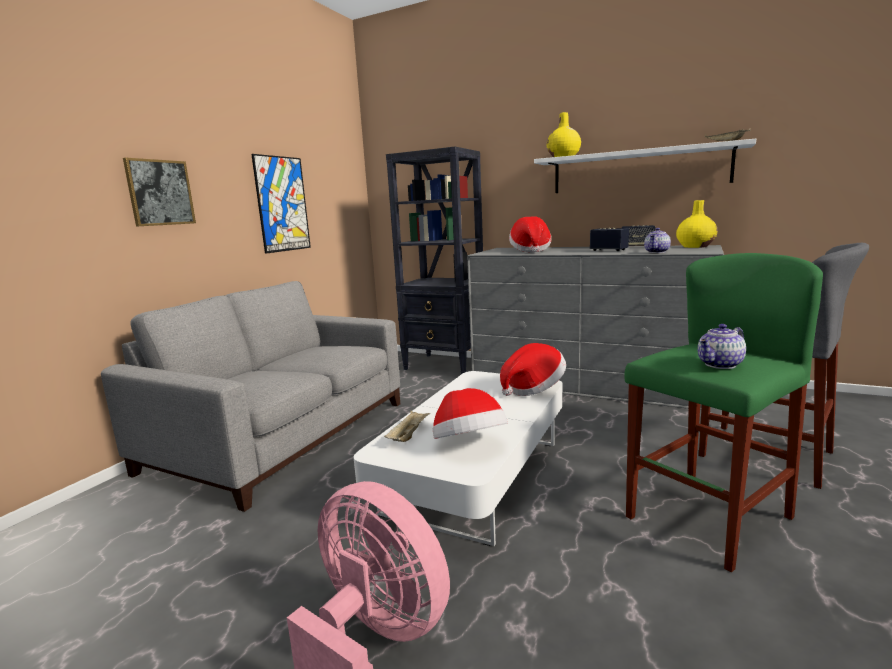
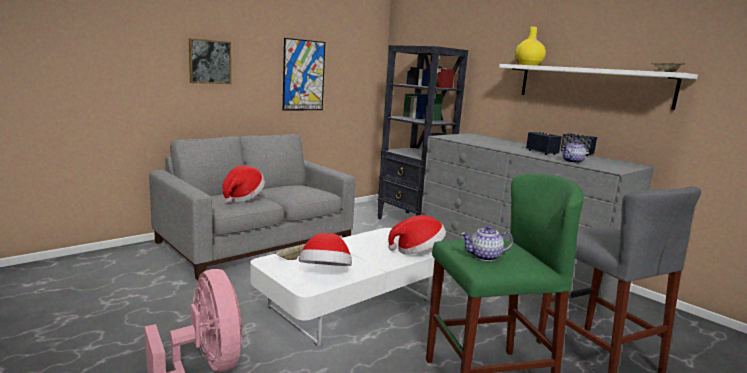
camera: 20 degrees right, 0 degrees up
hat [509,216,551,252] -> hat moved to [222,166,265,203]
yellow vase [676,200,718,248] -> none

